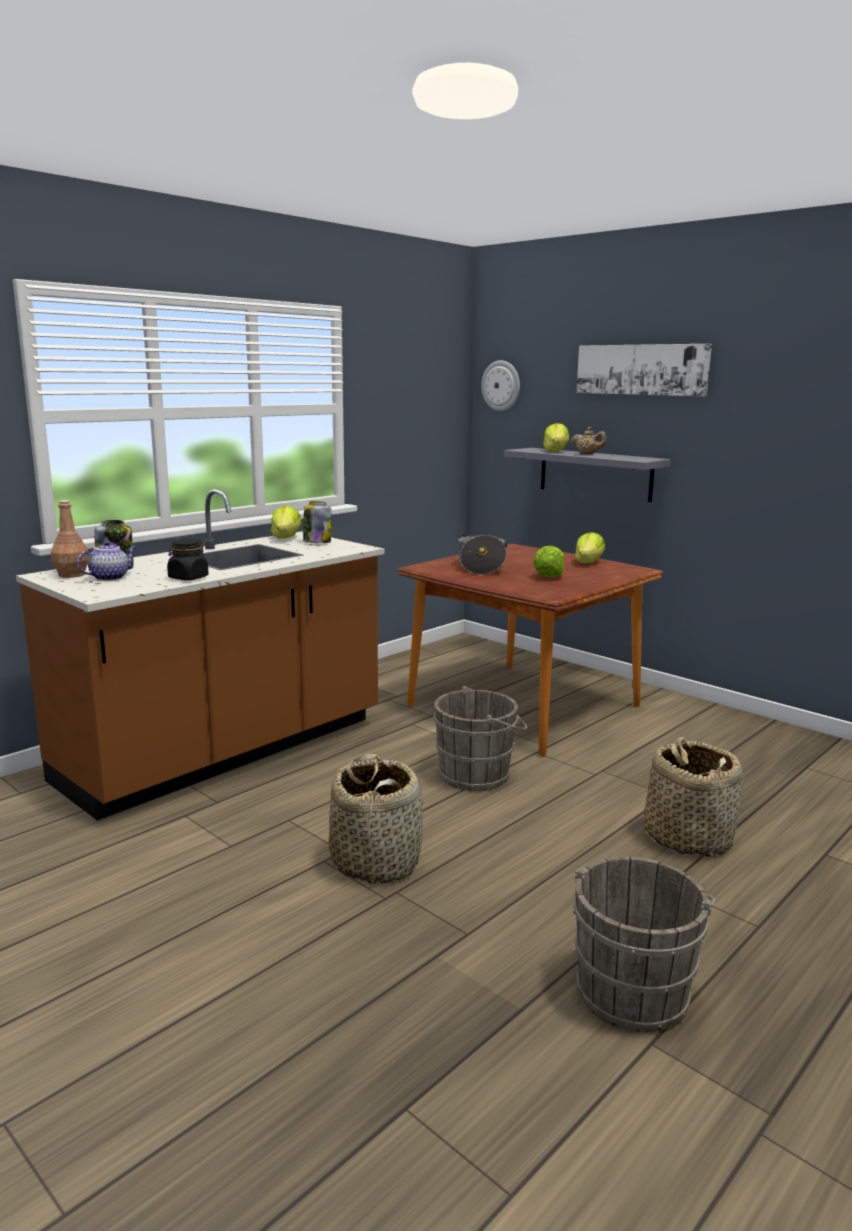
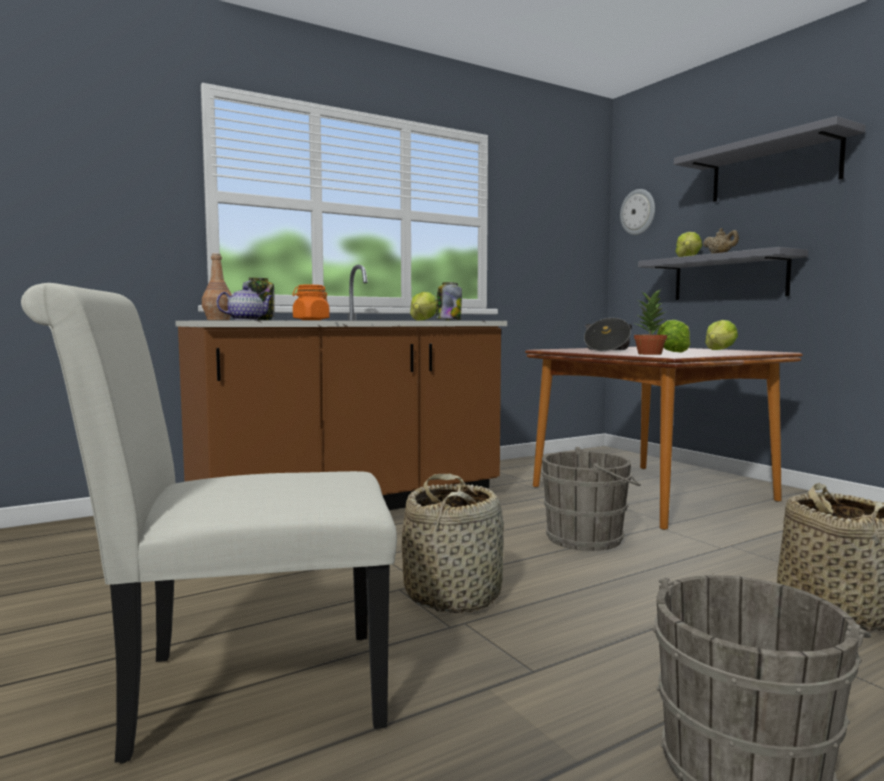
camera: 15 degrees right, 10 degrees down
black jar [167,539,209,580] -> orange jar [292,285,330,320]
picture [576,344,712,397] -> grey shelf [674,116,866,202]
none -> white chair [21,283,397,764]
none -> potted plant [634,289,667,355]

